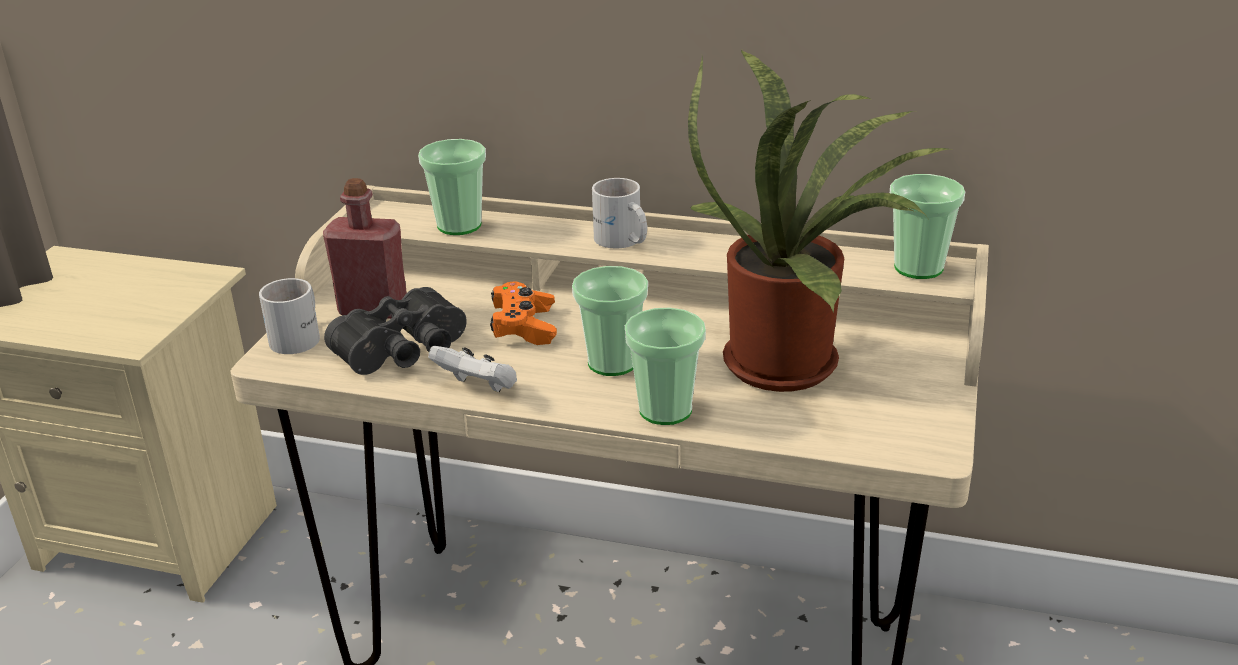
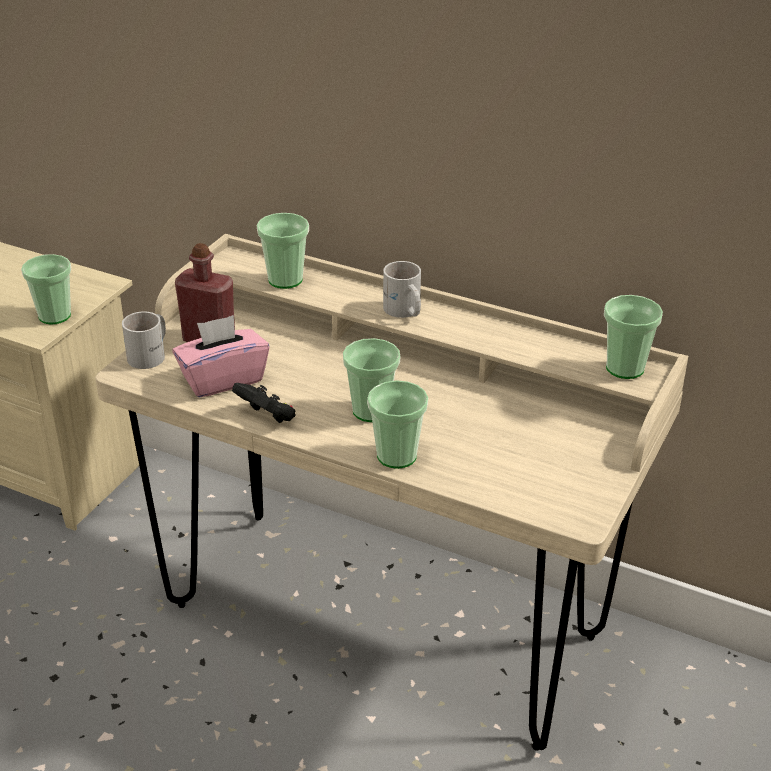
camera: 10 degrees right, 5 degrees up
black binoculars [324,287,467,375] -> pink tissue box [172,315,270,398]
white game controller [428,346,517,392] -> black game controller [232,383,295,423]
orange game controller [490,282,557,345] -> none
potted plant [688,50,953,392] -> none
none -> cup [21,254,71,324]

